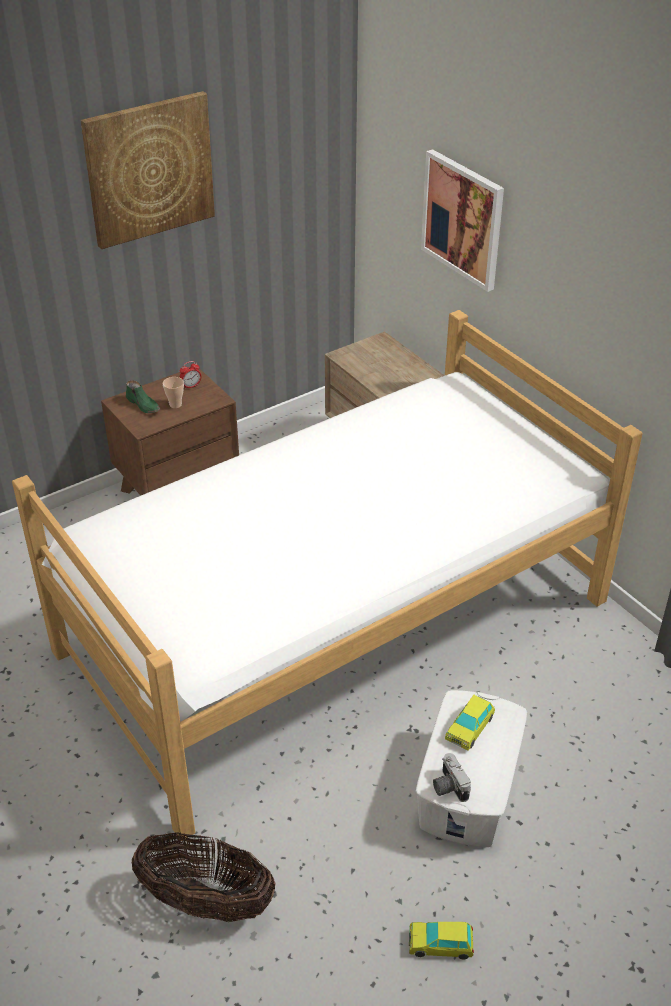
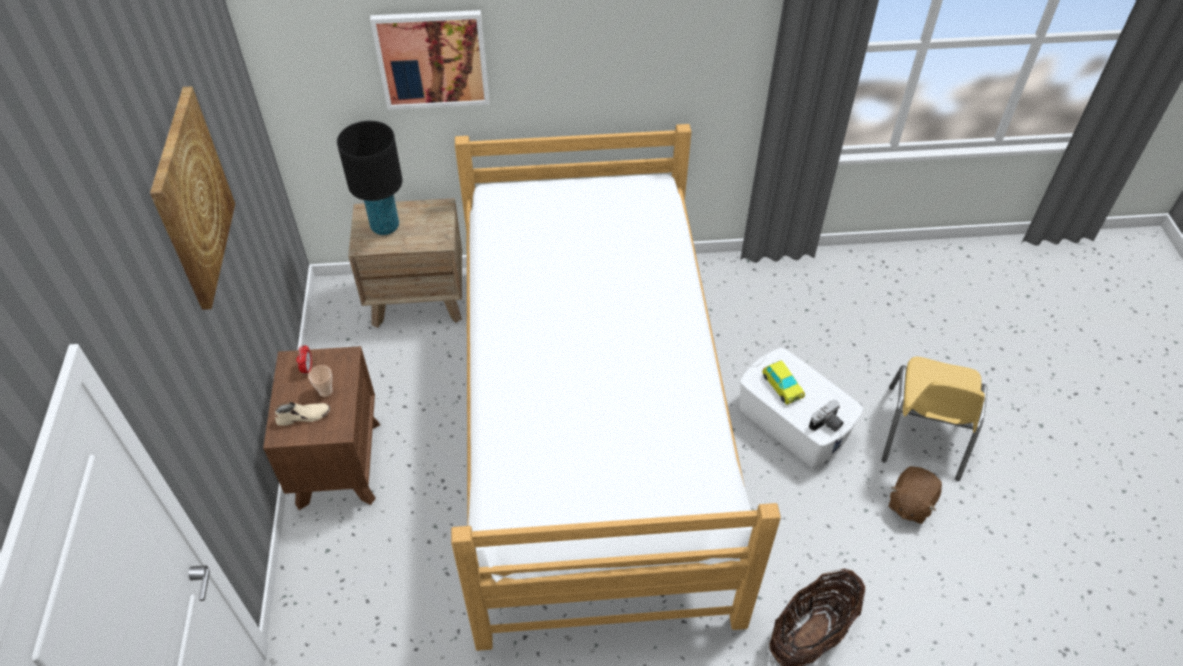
camera: 60 degrees left, 10 degrees up
green shoe [126,380,160,413] -> beige shoe [275,402,330,426]
toy car [409,922,474,959] -> brown plush toy [888,466,942,524]
camera [433,753,471,802] -> camera turned 45 degrees counterclockwise [809,400,844,432]
none -> black table lamp [337,121,403,235]
none -> yellow chair [881,357,987,481]

